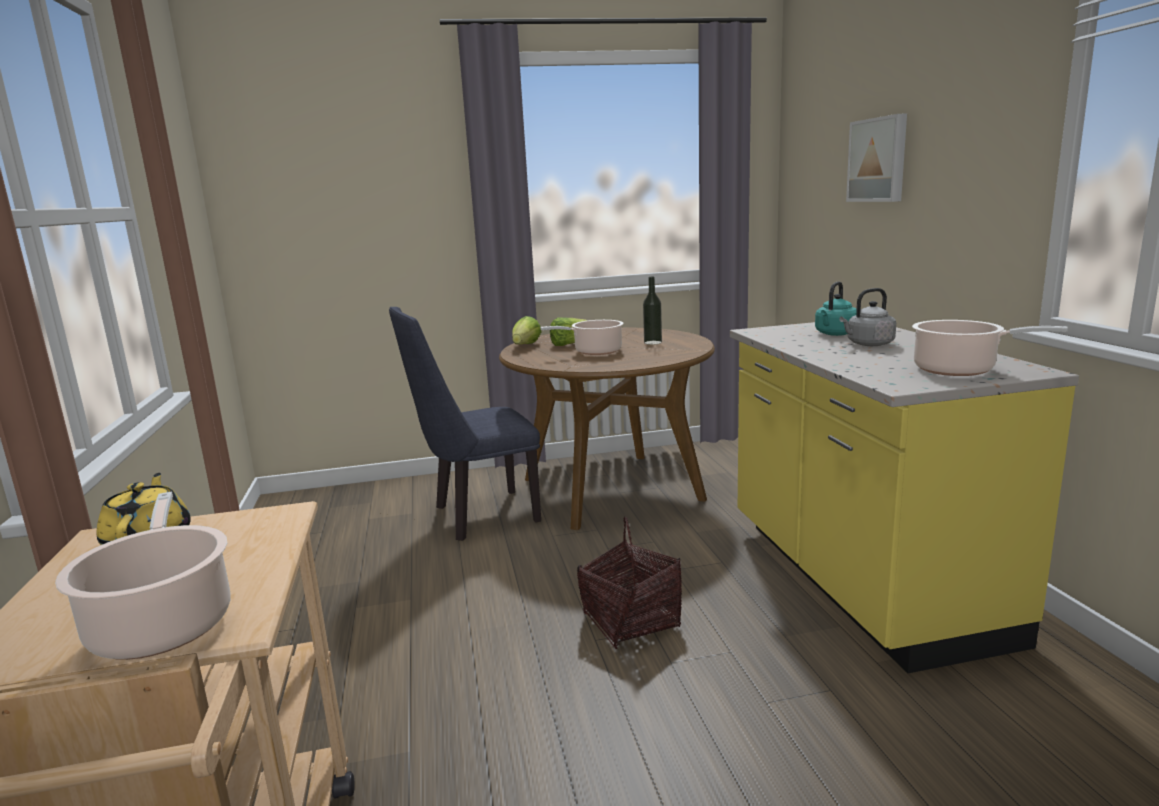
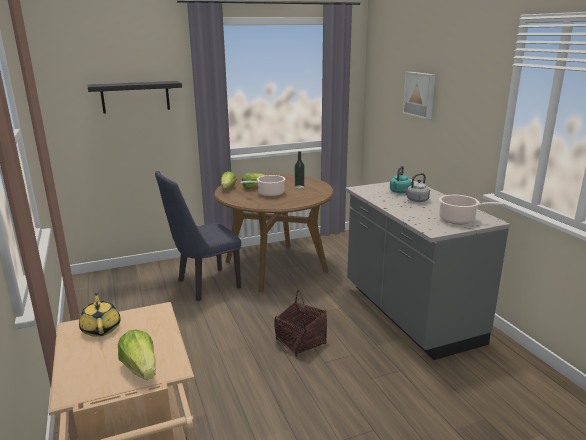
camera: 10 degrees left, 5 degrees up
cooking pot [55,492,231,660] -> lettuce [118,329,156,380]
yellow counter [730,322,1079,673] -> grey counter [346,179,510,360]
none -> black shelf [88,81,182,114]

